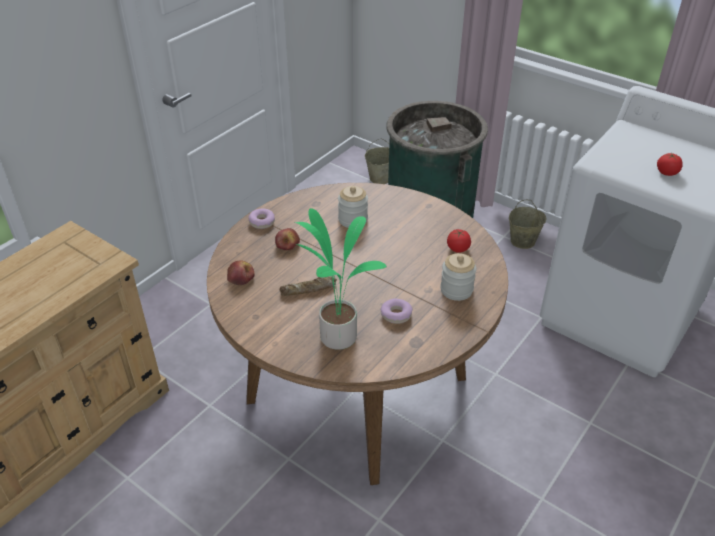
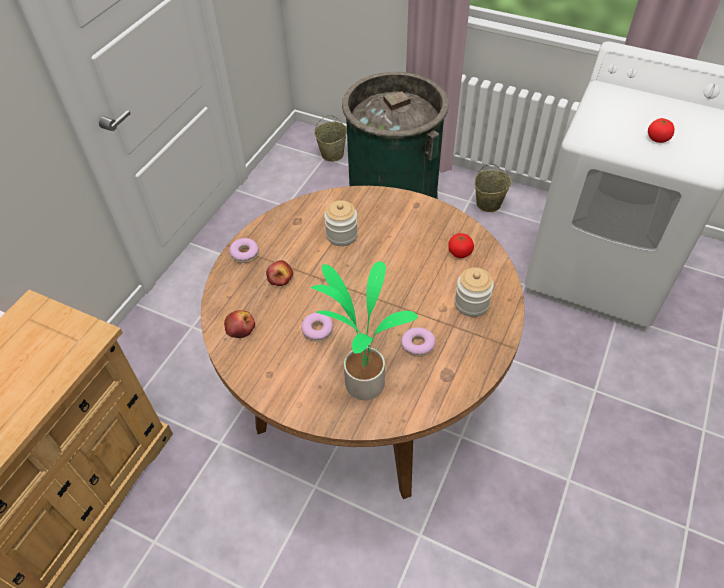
camera: 10 degrees left, 10 degrees up
bread [279,276,337,296] -> donut [301,313,333,342]

